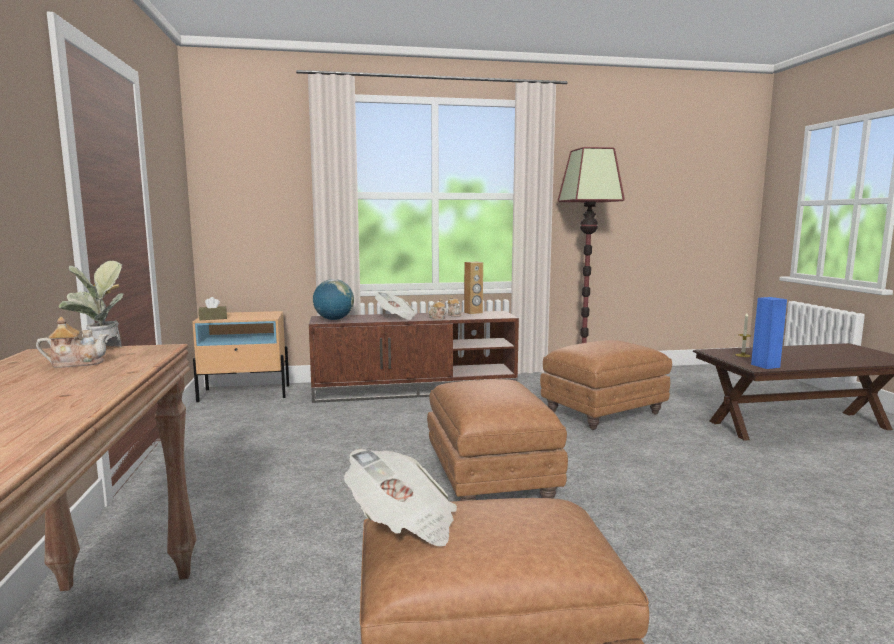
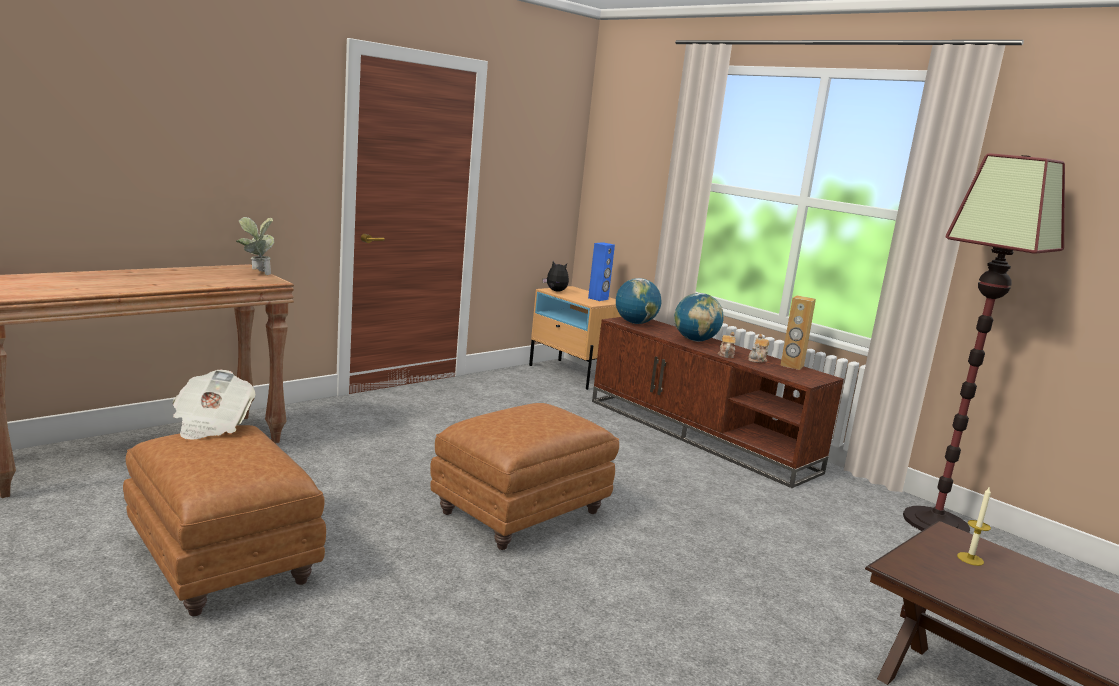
camera: 55 degrees right, 5 degrees up
teapot [36,317,108,368] -> none
brown tissue box [199,297,227,320] -> plush toy [543,261,569,292]
newspaper [375,292,417,320] -> globe [674,293,724,342]
brown ottoman [540,340,672,430] -> none
blue speaker [751,297,787,369] -> blue speaker moved to [588,242,615,301]

